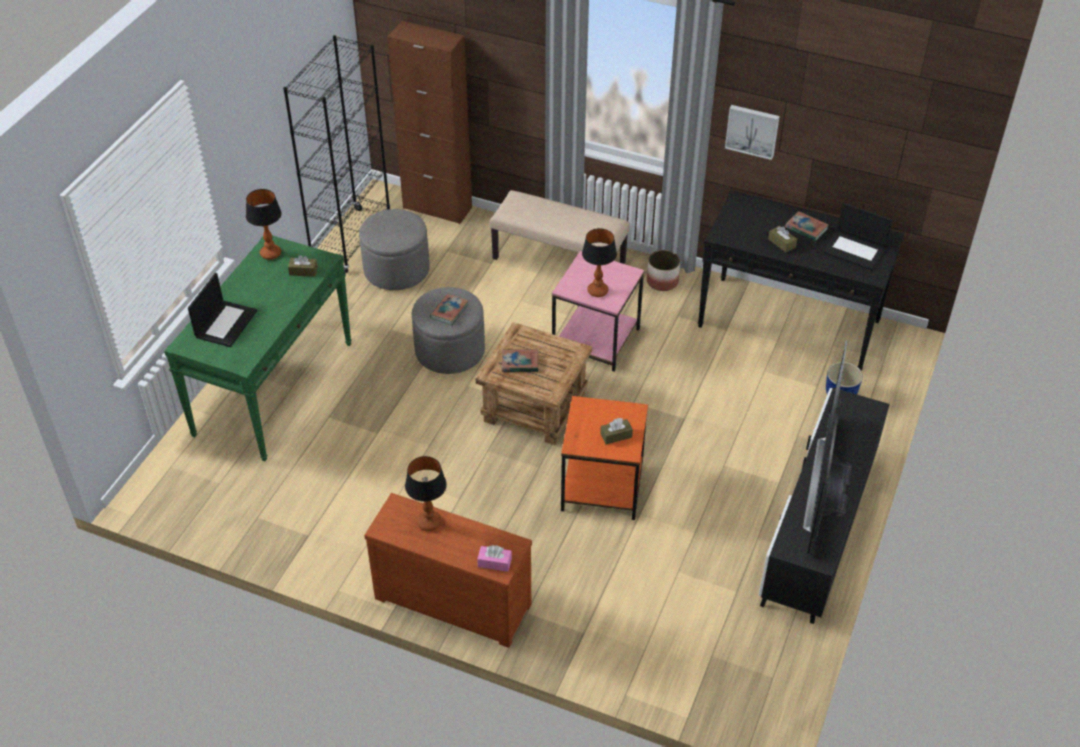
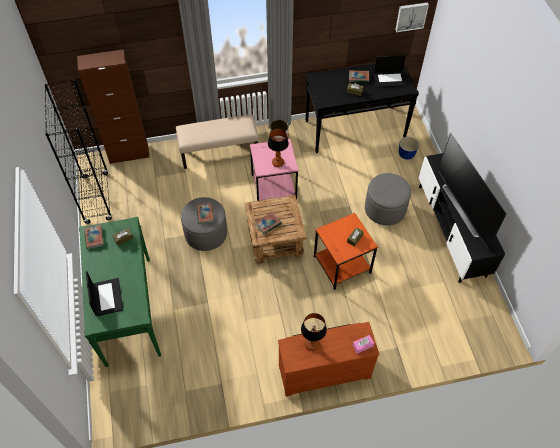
camera: 35 degrees left, 10 degrees up
table lamp [246,189,282,260] -> book [84,225,104,249]
grey ottoman [359,209,430,290] -> grey ottoman moved to [365,173,411,225]
picture [725,105,780,160] -> picture moved to [395,2,429,32]

